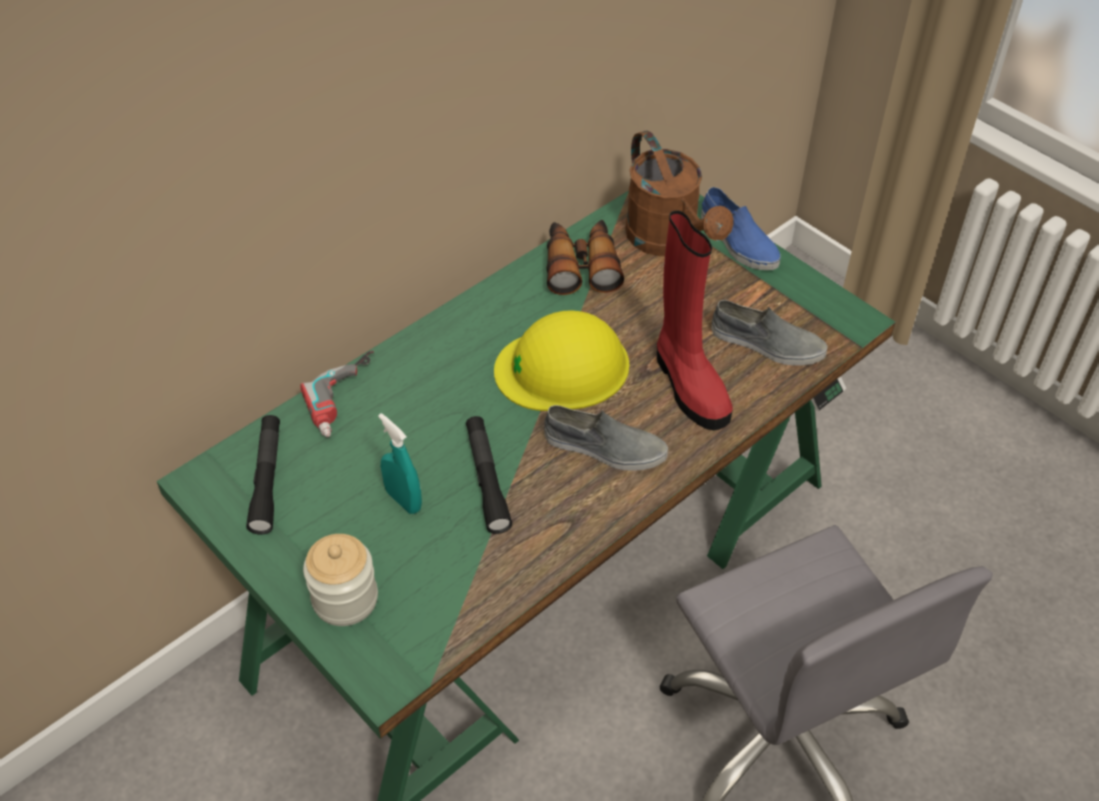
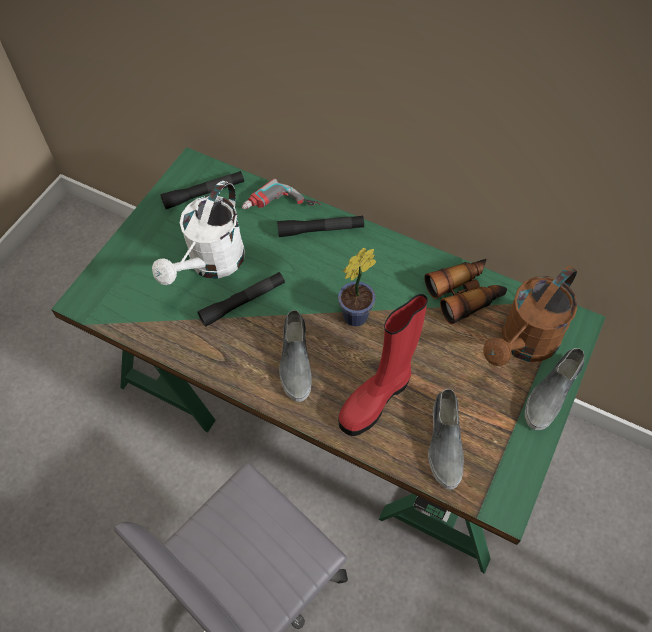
camera: 70 degrees right, 10 degrees up
jar [303,534,378,626] -> none
turquoise spray bottle [378,413,422,514] -> white watering can [152,181,245,285]
yellow hard hat [494,310,630,411] -> potted plant [338,248,376,326]
blue shoe [701,187,781,270] -> grey shoe [525,348,584,430]
none -> black flashlight [277,215,364,237]

